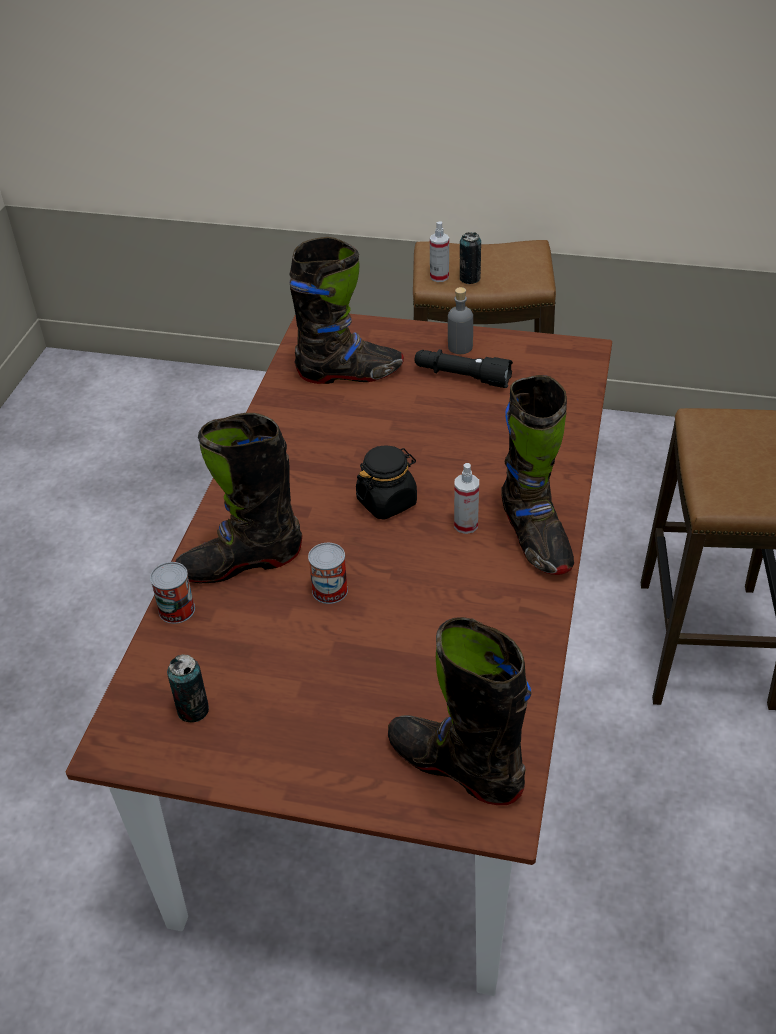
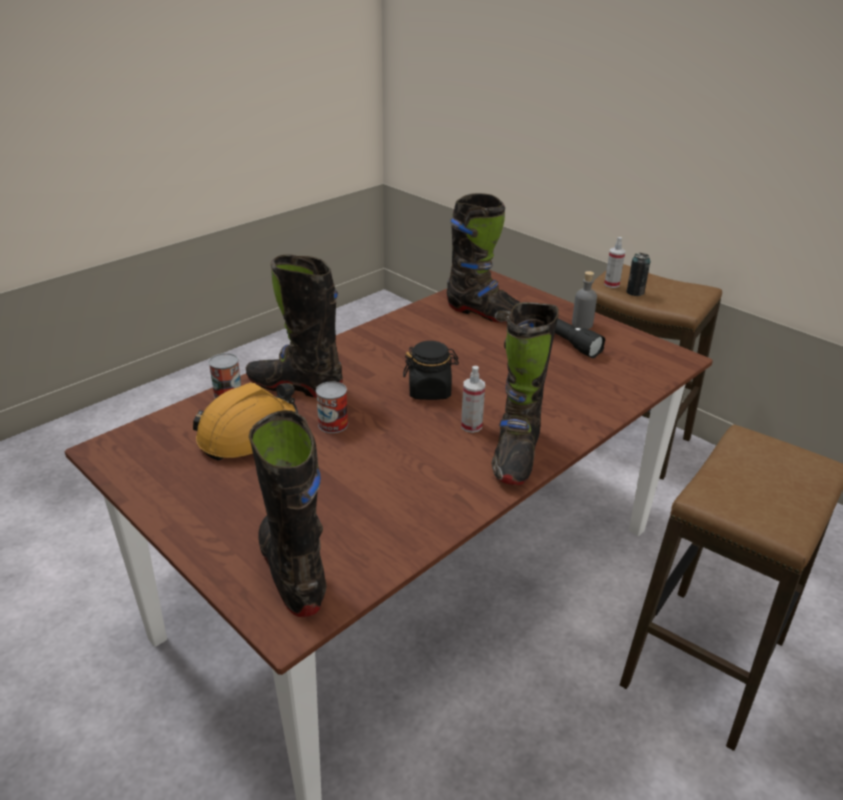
camera: 30 degrees right, 10 degrees down
can [167,655,209,723] -> none
none -> orange hard hat [193,383,298,461]

